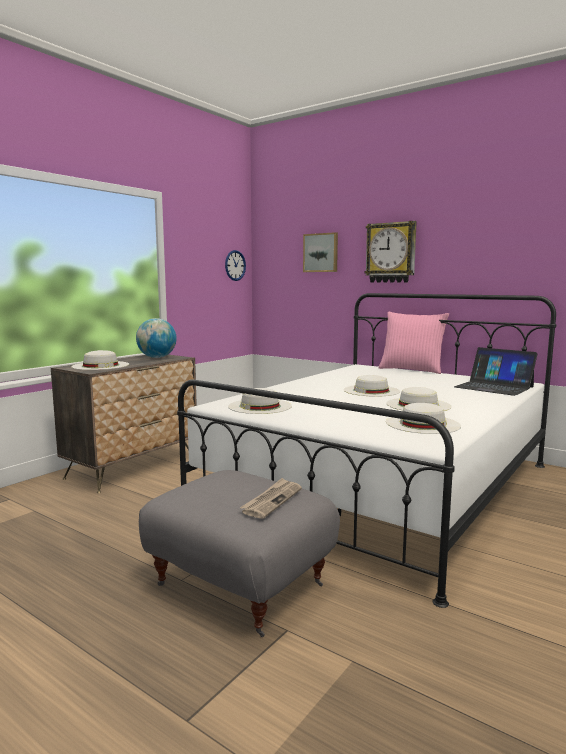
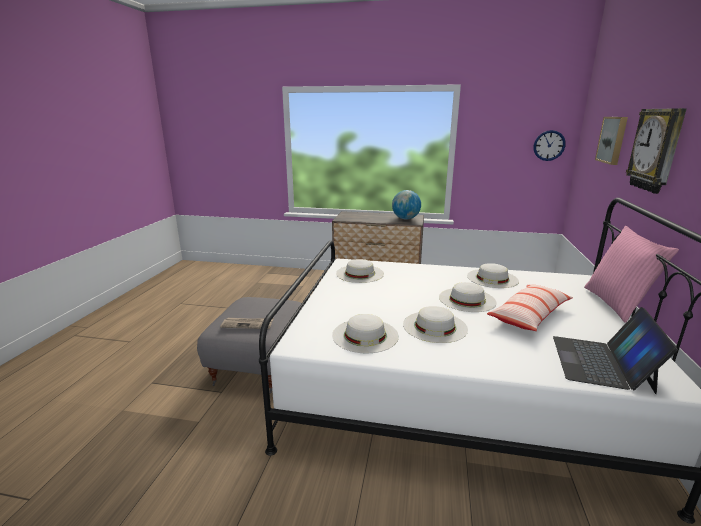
camera: 65 degrees right, 10 degrees up
white hat [71,350,129,370] -> white hat moved to [467,263,519,288]
none -> pillow [487,284,573,331]

